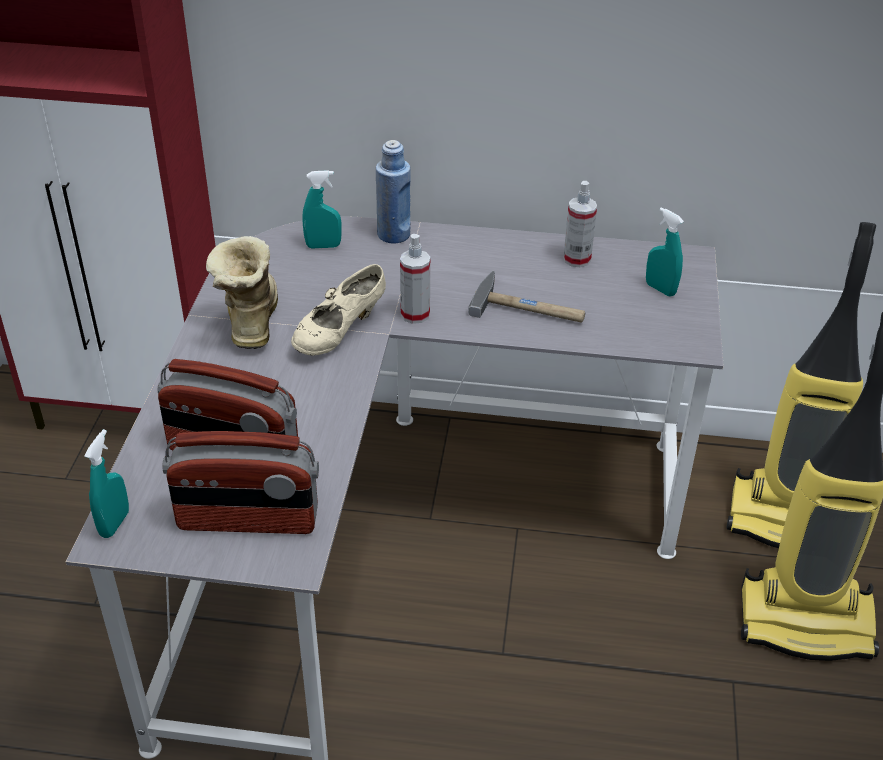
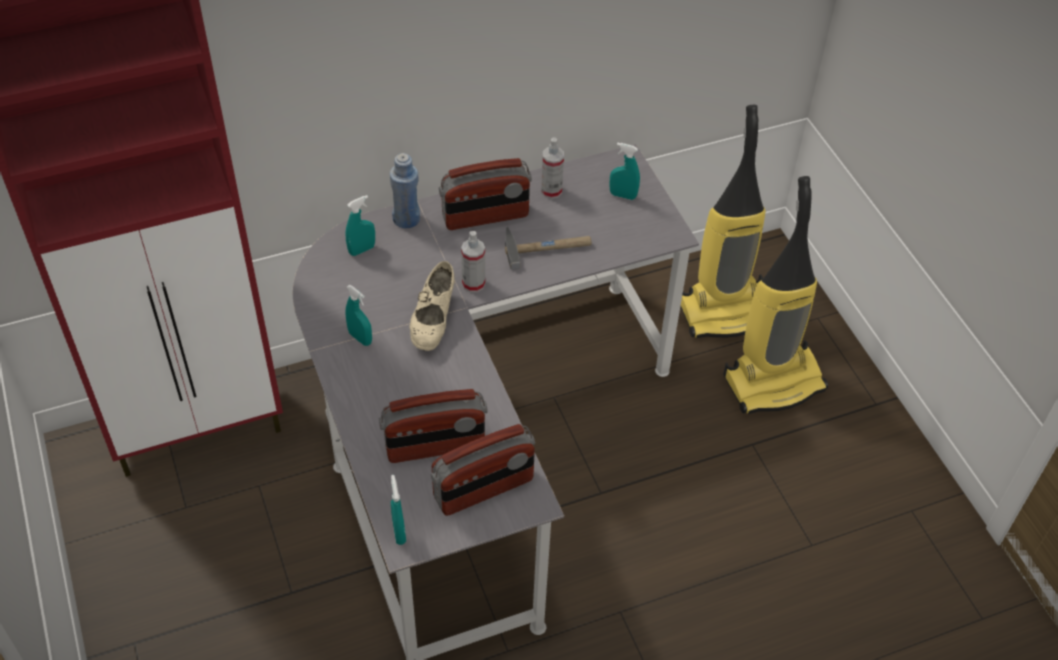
camera: 30 degrees left, 10 degrees up
boot [206,236,278,349] -> turquoise spray bottle [346,285,372,346]
none -> radio [439,158,532,230]

